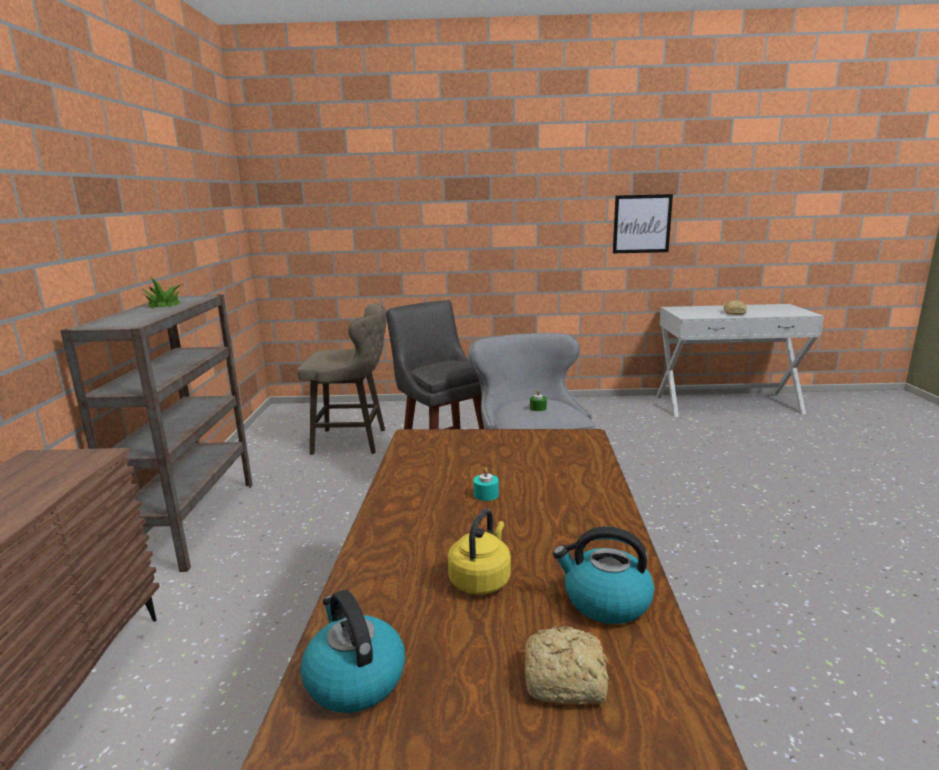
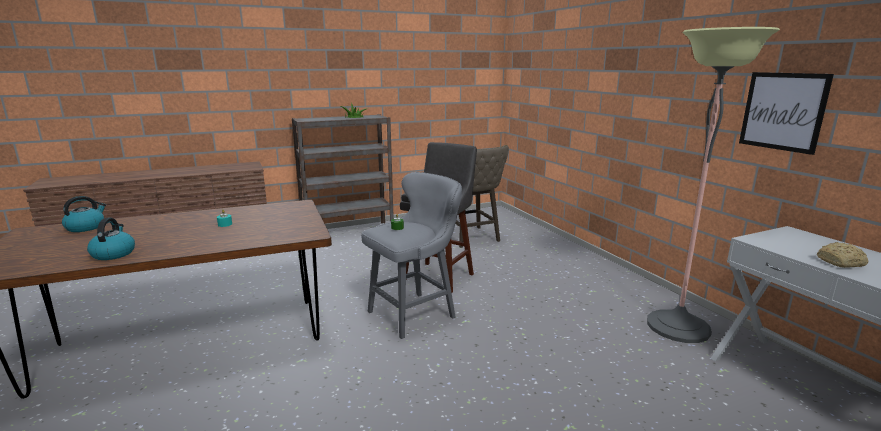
camera: 65 degrees right, 0 degrees up
yellow kettle [448,509,511,595] -> none
bread [525,626,609,705] -> none
none -> floor lamp [647,27,780,343]

